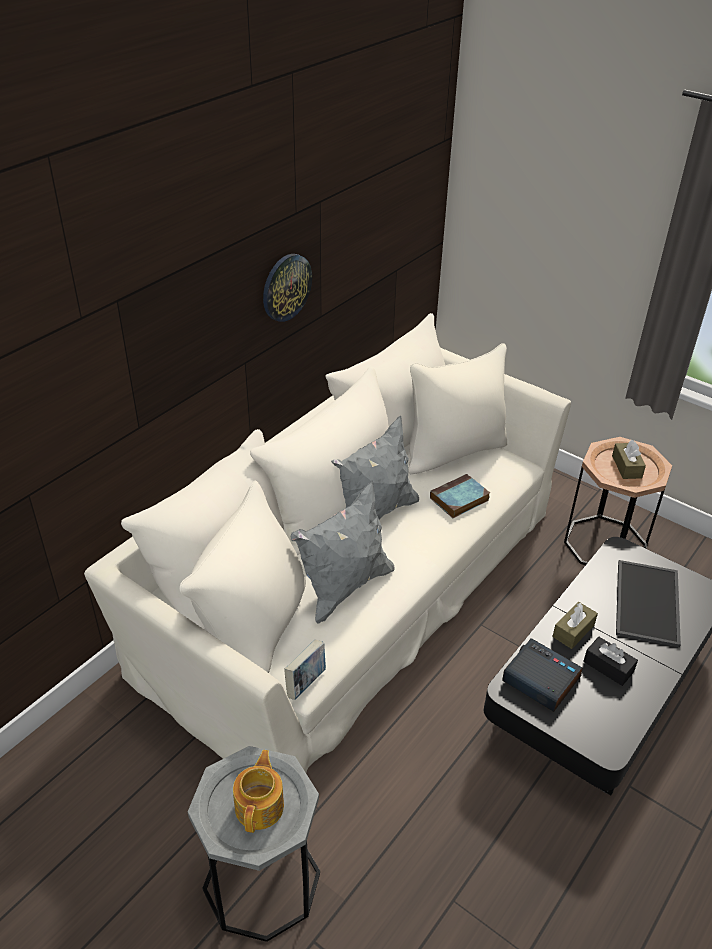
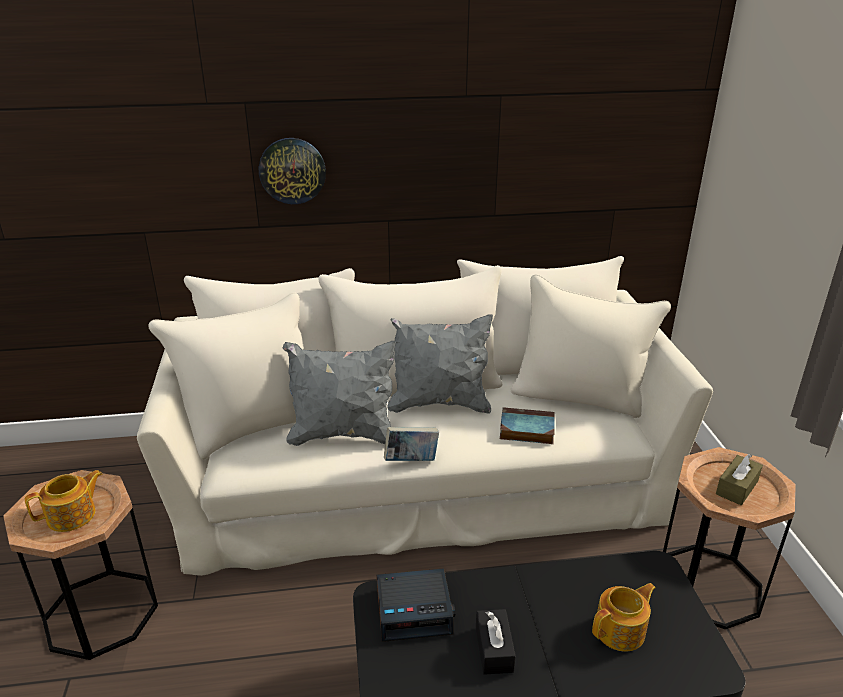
camera: 45 degrees right, 10 degrees down
grey side table [188,746,320,942] -> brown side table [3,470,158,660]
wall clock [263,254,312,322] -> wall clock moved to [259,138,326,204]
book [284,640,326,700] -> book moved to [384,427,439,461]
alarm clock [502,638,582,712] -> alarm clock turned 90 degrees clockwise [376,569,455,642]
brown tissue box [552,602,598,649] -> none
tray [616,560,681,647] -> teapot [592,583,656,652]

